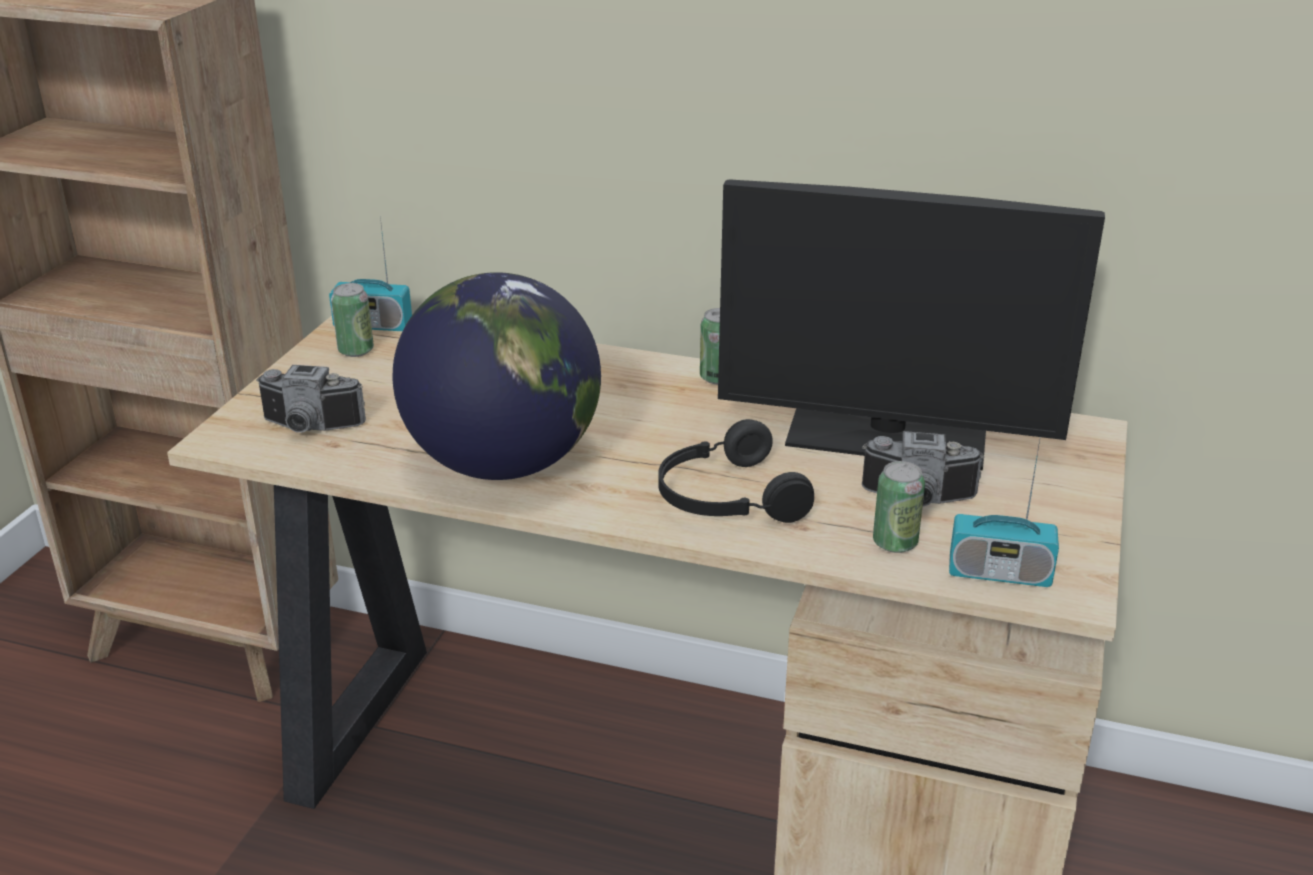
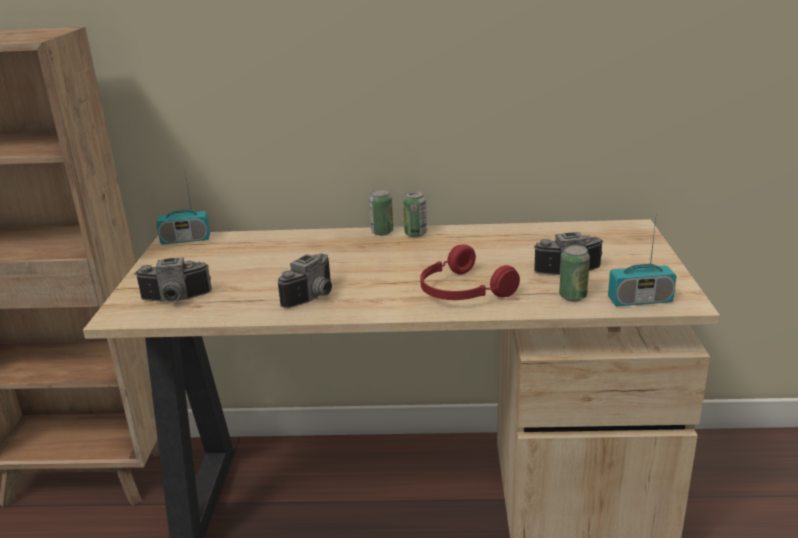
camera: 15 degrees left, 5 degrees down
can [331,283,374,357] -> can moved to [369,189,393,235]
globe [392,272,601,480] -> camera [278,253,332,308]
black headphones [658,419,814,523] -> red headphones [420,244,520,300]
monitor [718,179,1105,470] -> none

